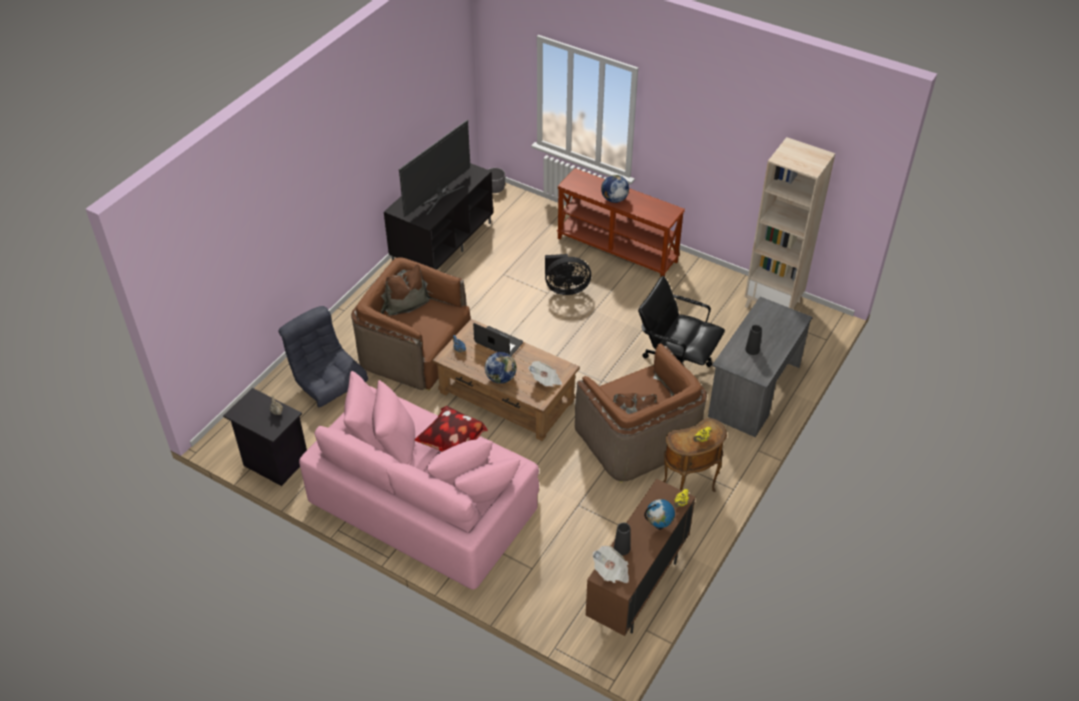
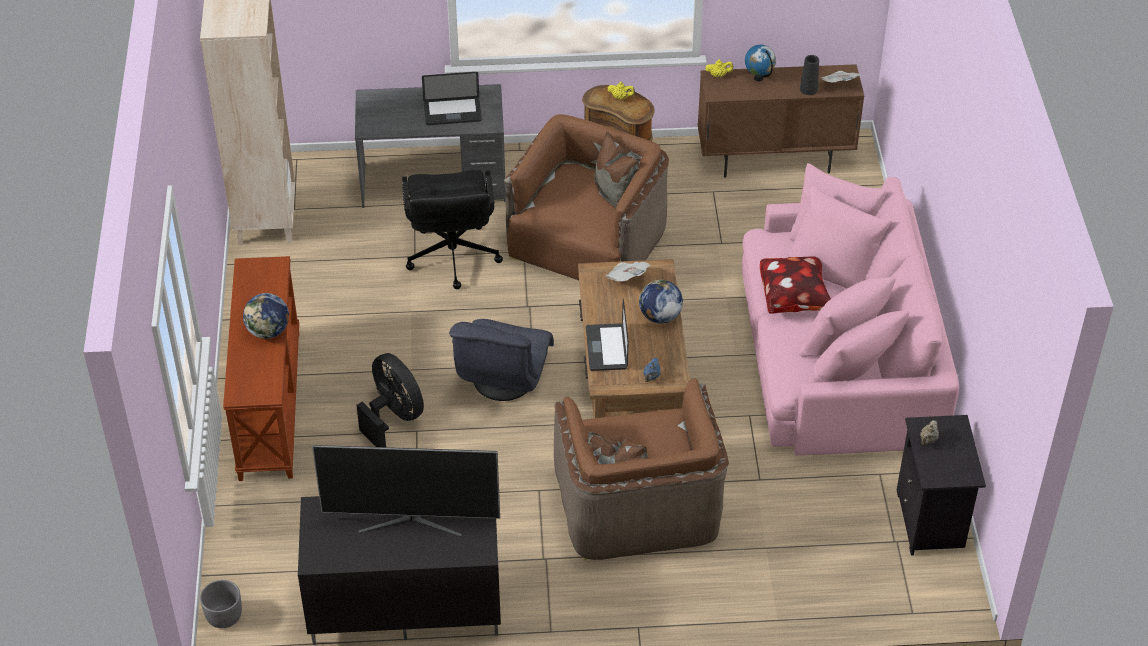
camera: 125 degrees left, 0 degrees up
grey armchair [278,306,368,407] -> grey armchair moved to [449,319,554,401]
black vase [745,325,762,355] -> laptop [422,72,482,125]

